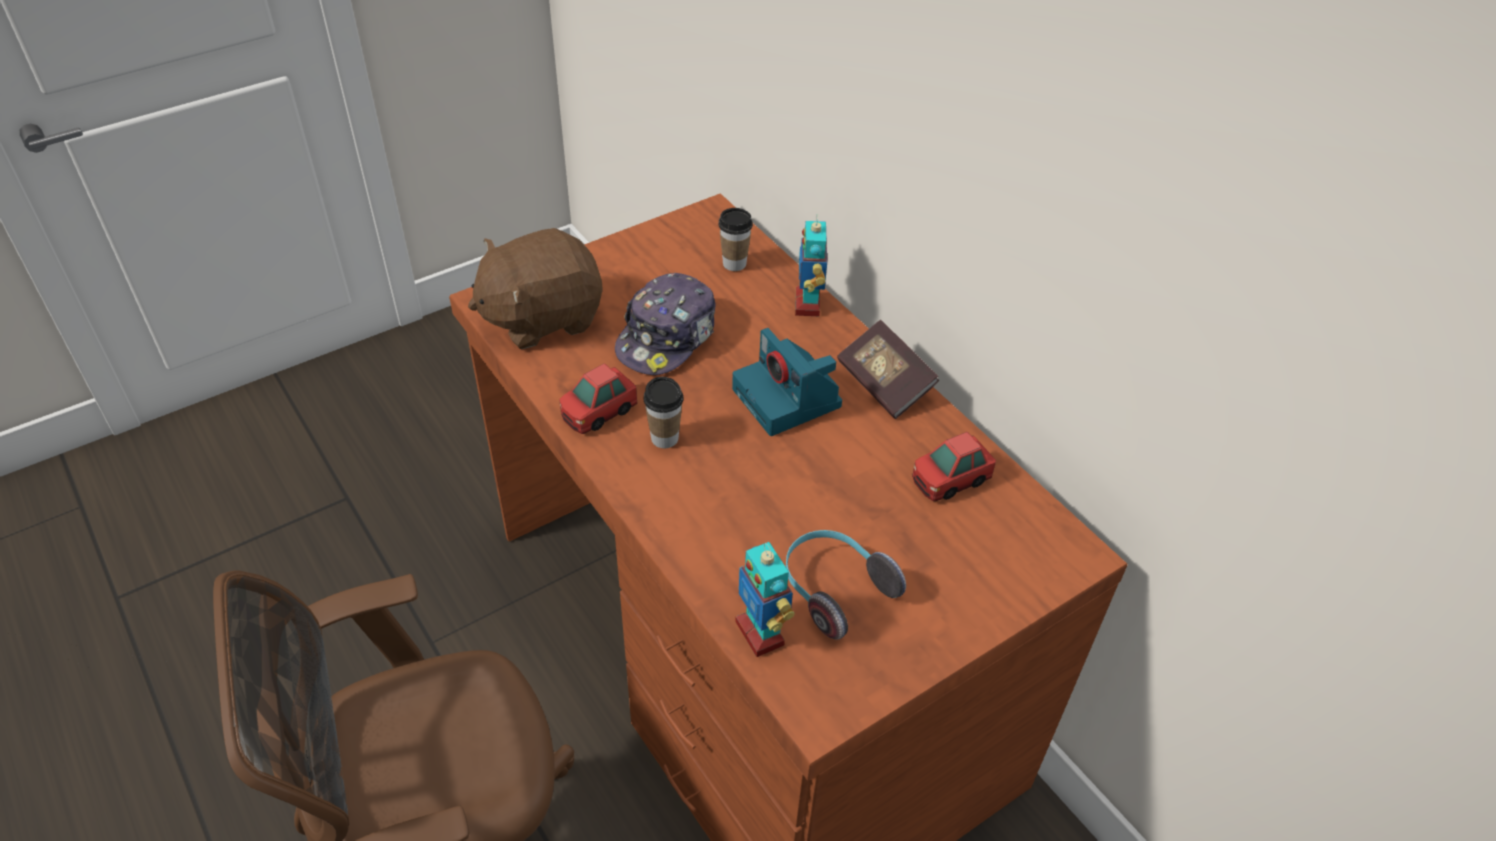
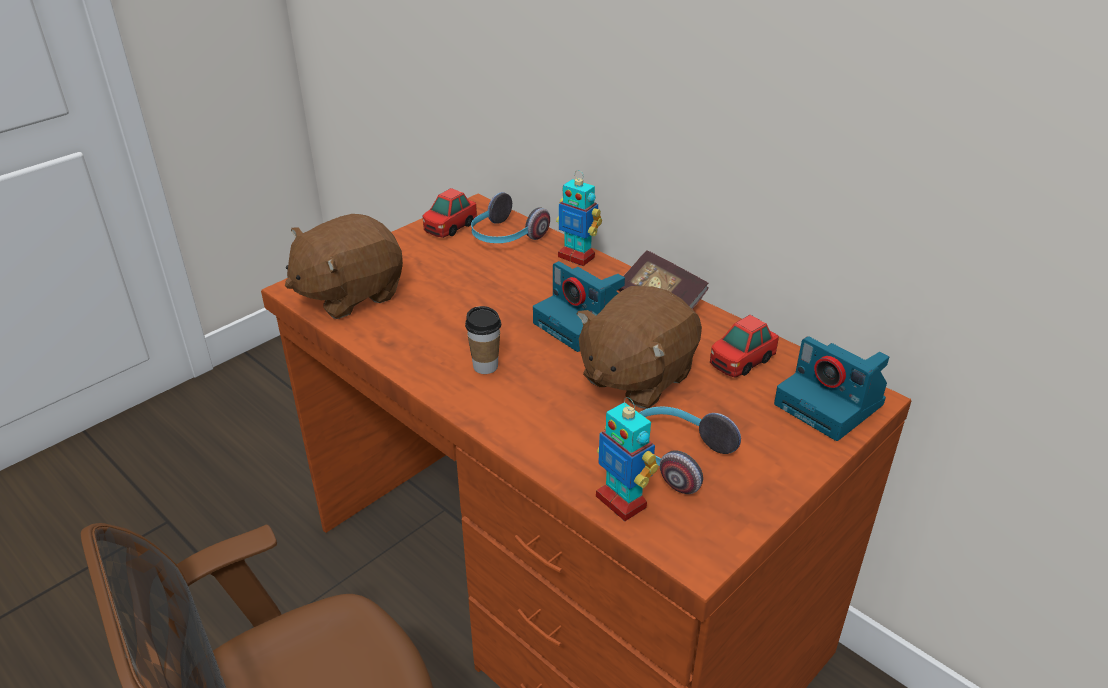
camera: 10 degrees left, 10 degrees down
toy car [560,364,637,434] -> toy car moved to [423,188,477,238]
cap [615,273,716,375] -> none
cup [718,208,753,271] -> headphones [471,192,550,243]
toy robot [795,214,827,316] -> toy robot turned 45 degrees counterclockwise [556,170,602,266]
none -> brown plush toy [576,286,702,409]
none -> camera [774,336,889,441]

